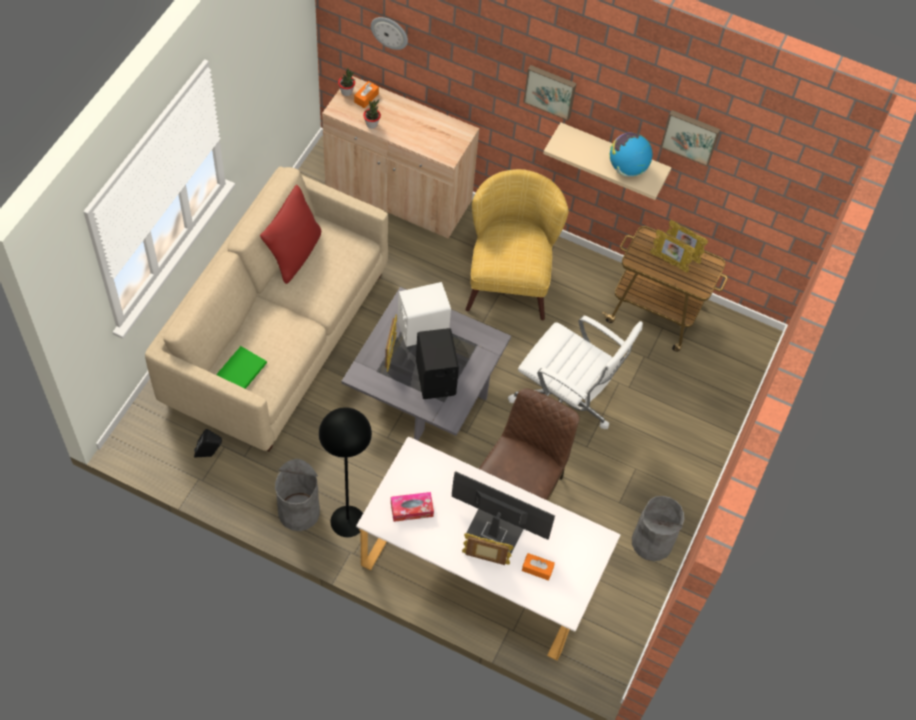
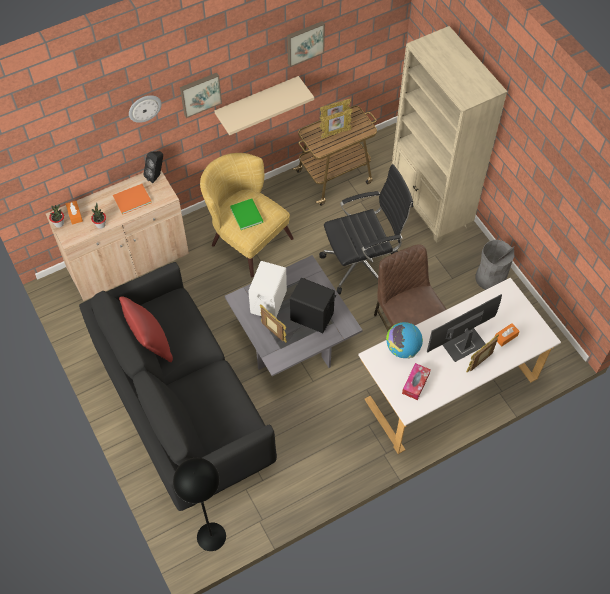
camera: 50 degrees left, 0 degrees up
beige sofa [145,167,388,451] -> black sofa [79,262,277,511]
black speaker [194,429,222,458] -> black speaker moved to [143,151,163,183]
green book [216,346,267,389] -> green book moved to [230,198,263,230]
grey trash can [275,459,320,531] -> none
black floor lamp [319,407,372,537] -> black floor lamp moved to [173,458,226,551]
wall clock [371,17,408,50] -> wall clock moved to [129,95,162,123]
white office chair [508,316,643,429] -> black office chair [319,164,413,295]
globe [609,132,653,177] -> globe moved to [386,322,423,359]
none -> orange book [113,184,152,215]
none -> beige bookcase [392,26,508,243]

